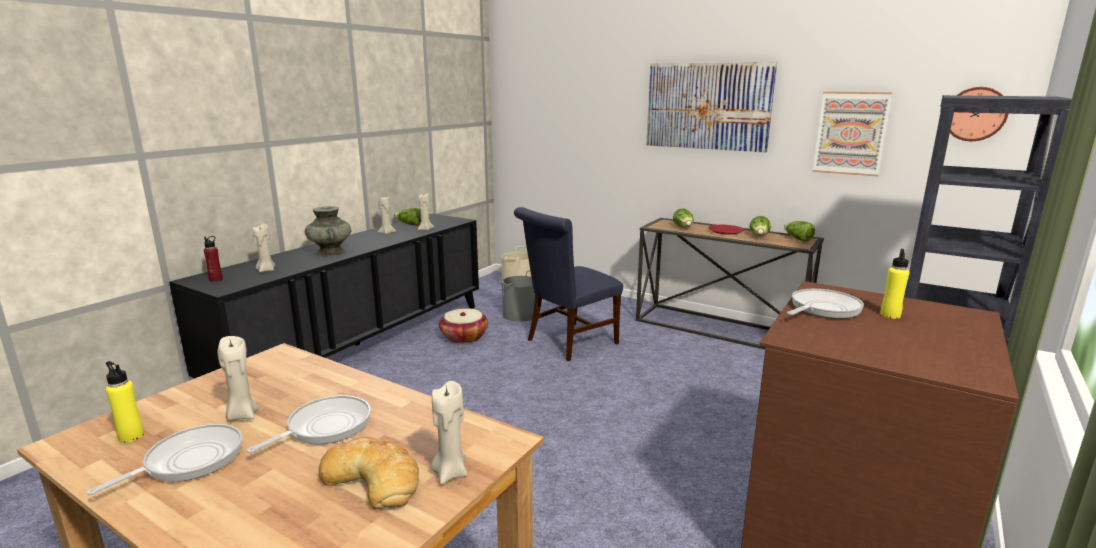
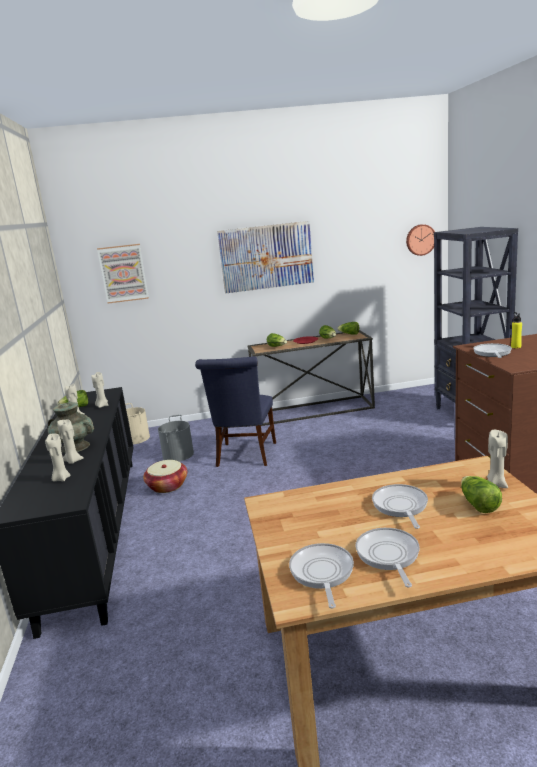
camera: 40 degrees left, 0 degrees up
yellow bottle [106,361,144,443] -> frying pan [289,543,354,609]
red bottle [204,236,223,282] -> none
beige candle [217,336,258,421] -> beige candle moved to [57,420,83,464]
bread [319,437,419,509] -> lettuce [461,476,502,513]
picture [813,92,892,176] -> picture moved to [97,244,149,304]

